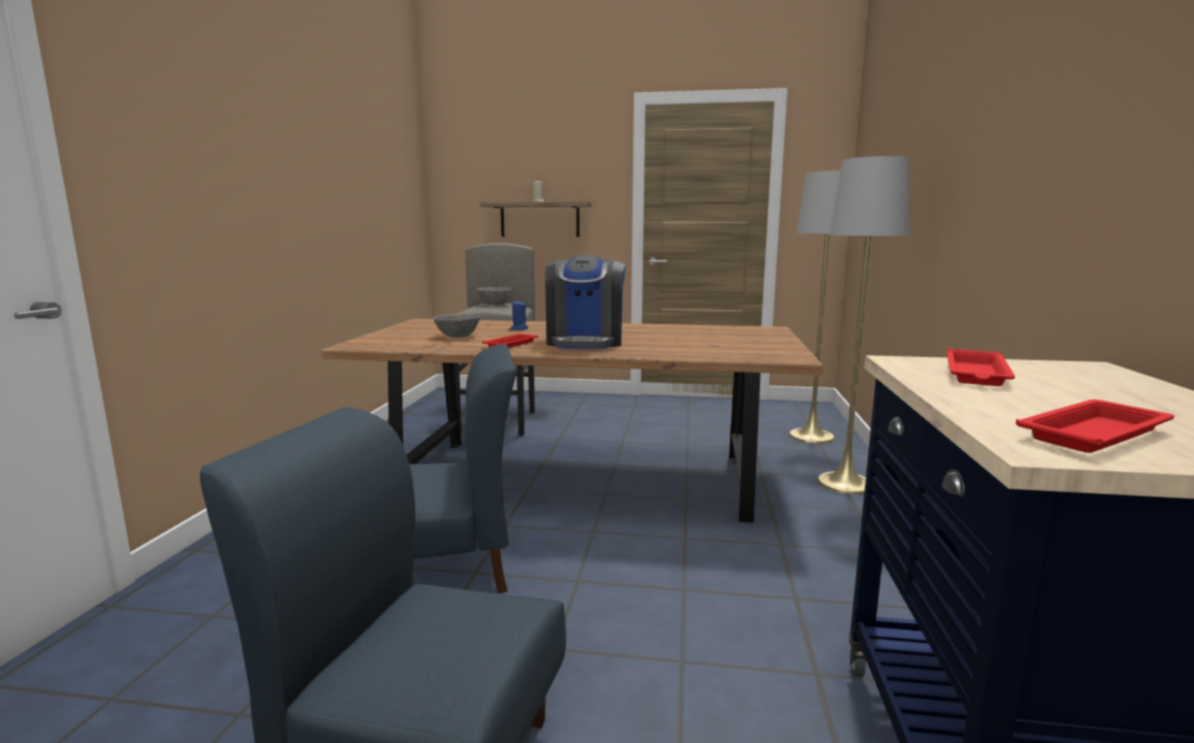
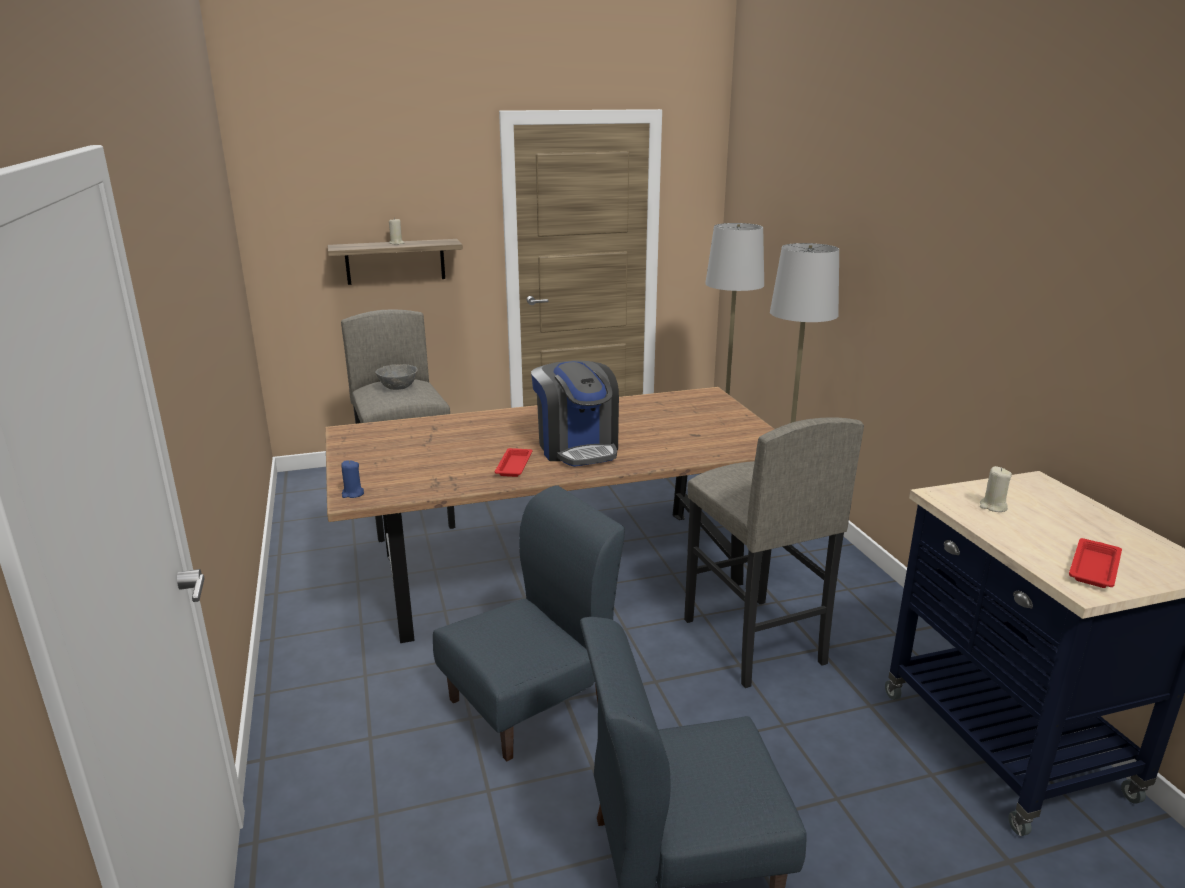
camera: 25 degrees left, 10 degrees up
grey bowl [433,314,480,338] -> none
blue candle [510,300,528,330] -> blue candle moved to [341,460,364,498]
red tray [947,349,1015,386] -> beige candle [980,466,1012,512]
none -> grey stool [684,417,864,688]

